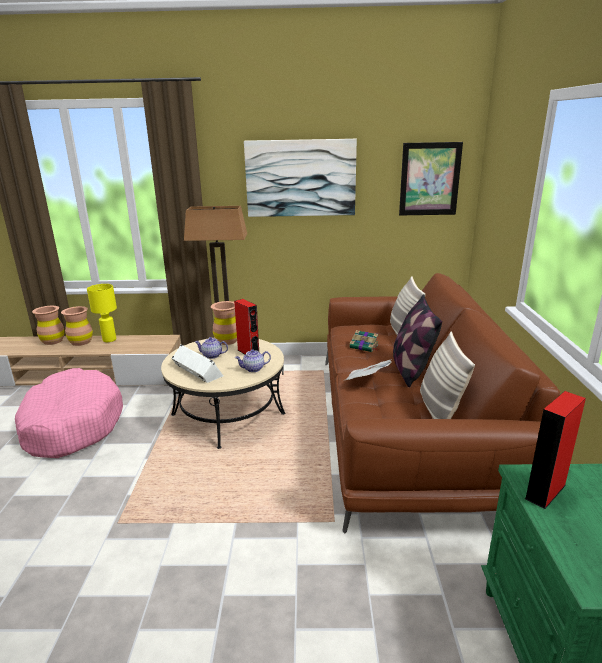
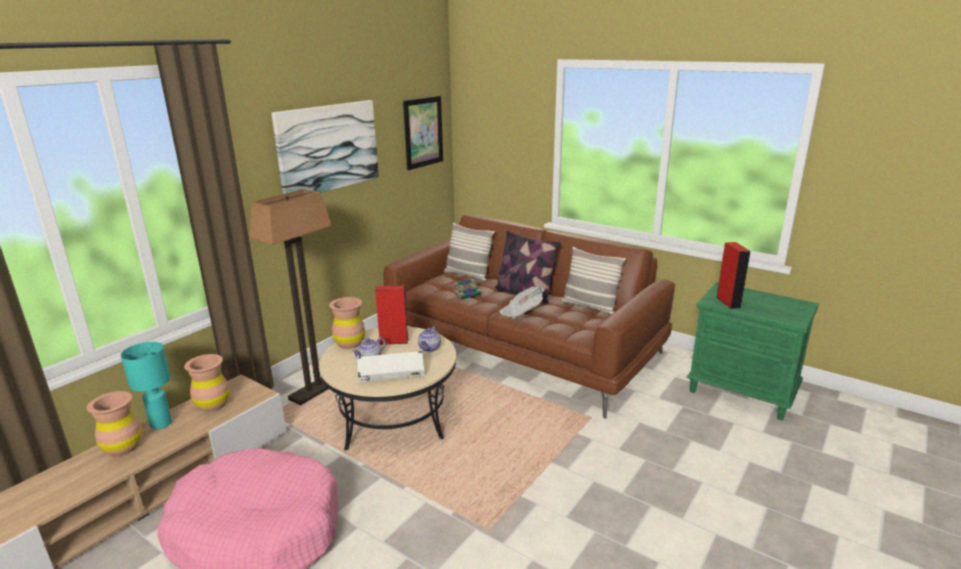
camera: 55 degrees left, 0 degrees up
brown vase [32,306,65,345] -> brown vase moved to [184,354,229,412]
yellow table lamp [87,284,117,342] -> turquoise table lamp [121,342,172,429]

